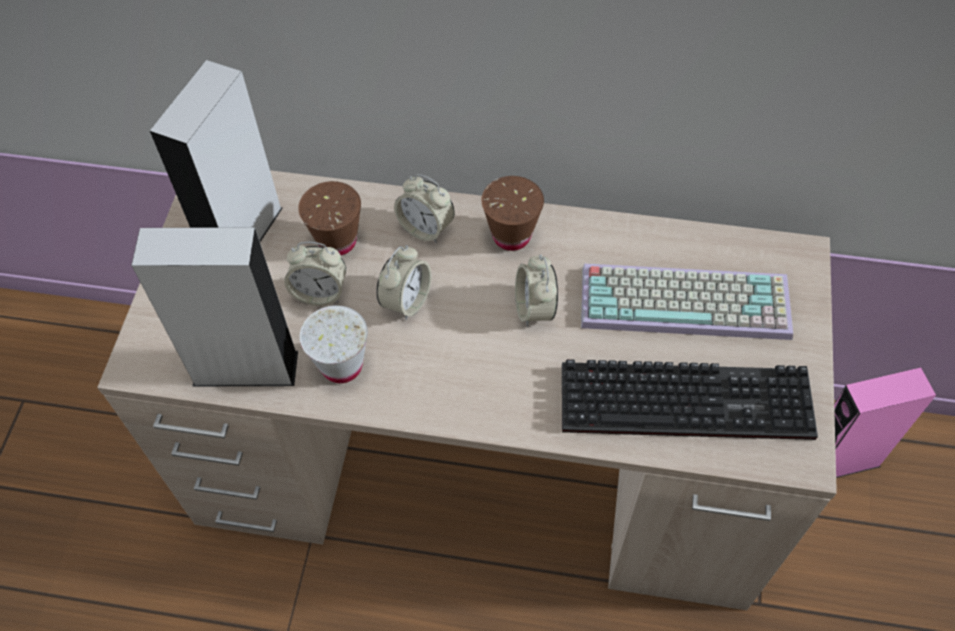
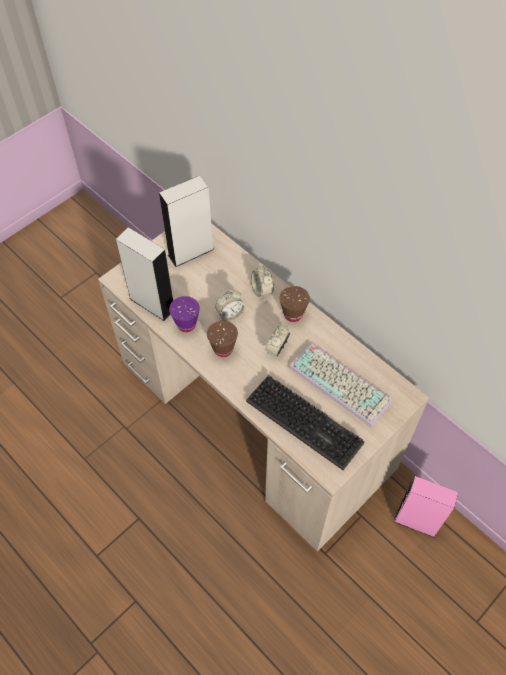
camera: 35 degrees right, 0 degrees up
alarm clock [284,242,346,306] -> none
brown cup [298,181,361,255] -> brown cup moved to [207,321,238,357]
white cup [300,305,368,383] -> purple cup [169,296,200,332]

